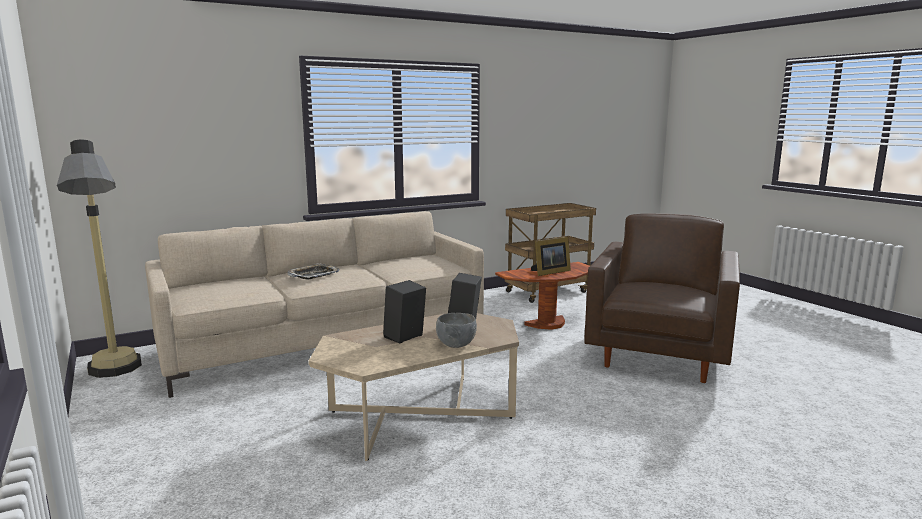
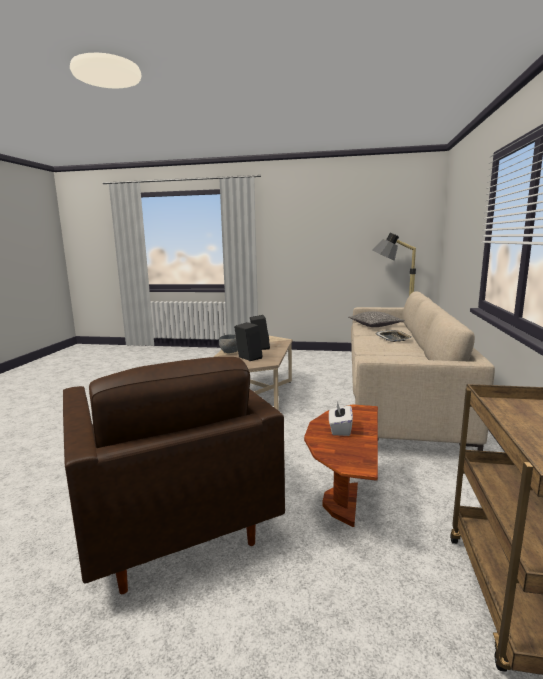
camera: 130 degrees right, 0 degrees up
picture frame [531,237,571,276] -> white tissue box [329,401,353,436]
none -> pillow [348,311,405,327]

